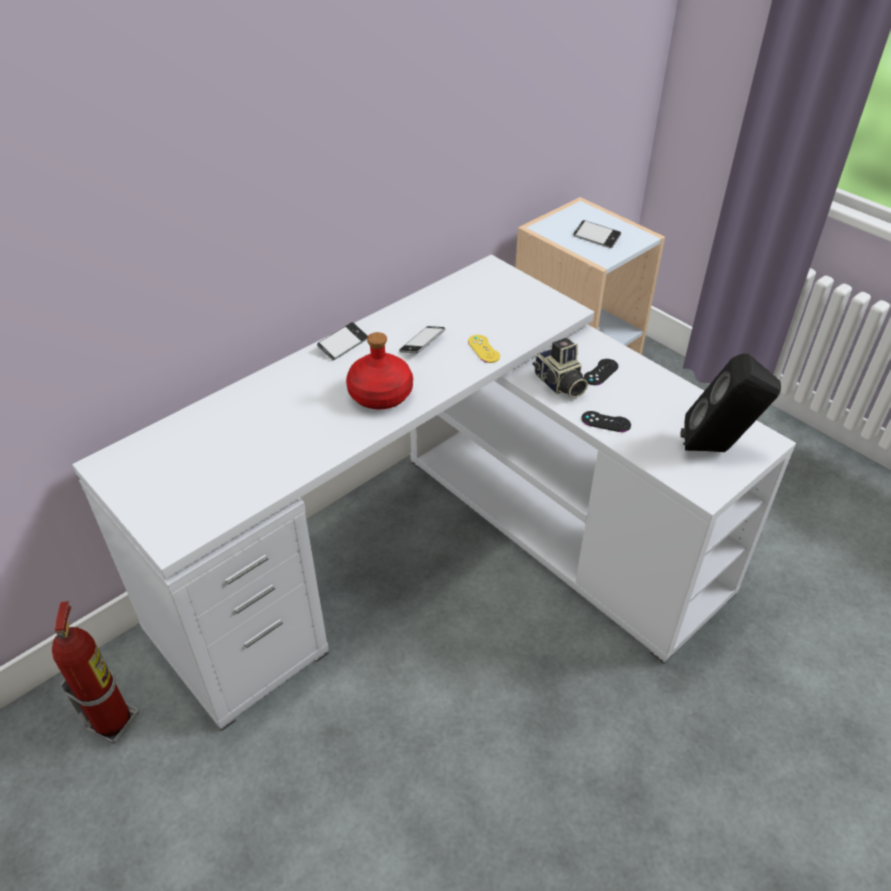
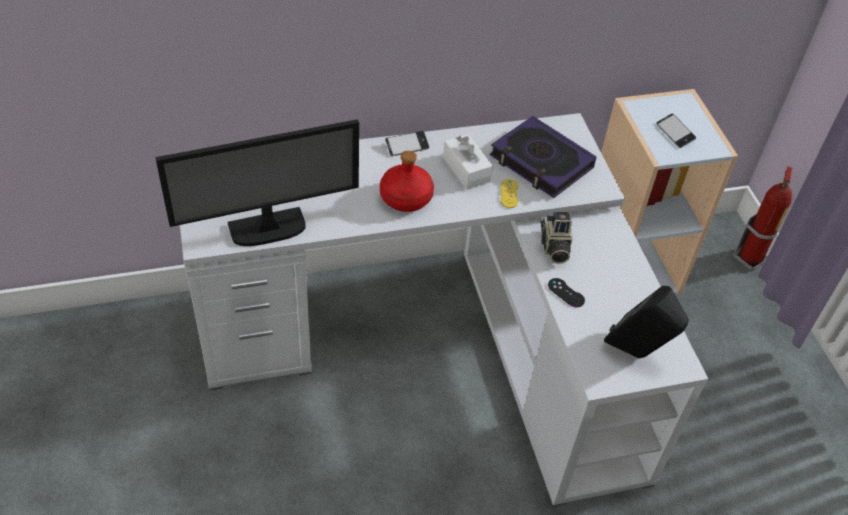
camera: 25 degrees right, 5 degrees up
fire extinguisher [52,601,139,744] -> fire extinguisher moved to [733,166,792,271]
phone [399,326,445,354] -> white tissue box [443,134,493,190]
black game controller [584,359,618,385] -> none
none -> monitor [155,119,359,246]
none -> book [490,116,597,198]

